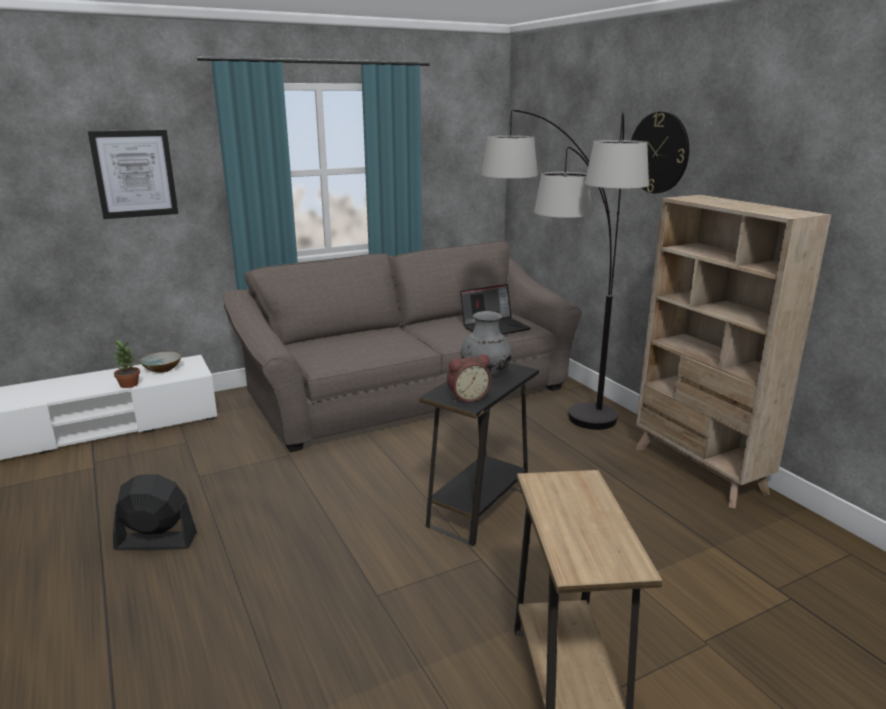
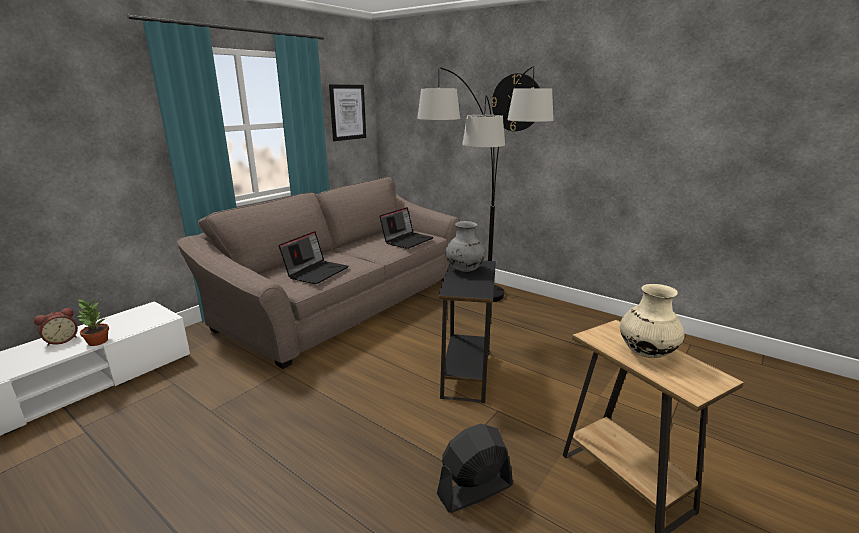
camera: 25 degrees left, 0 degrees up
picture [88,130,178,219] -> picture moved to [329,84,366,141]
black fan [113,474,197,551] -> black fan moved to [437,424,513,513]
bowl [140,351,182,373] -> none
alarm clock [447,354,492,402] -> alarm clock moved to [34,308,78,346]
beige bookcase [636,195,831,508] -> none
none -> laptop [279,231,349,284]
none -> beige vase [620,284,685,358]

